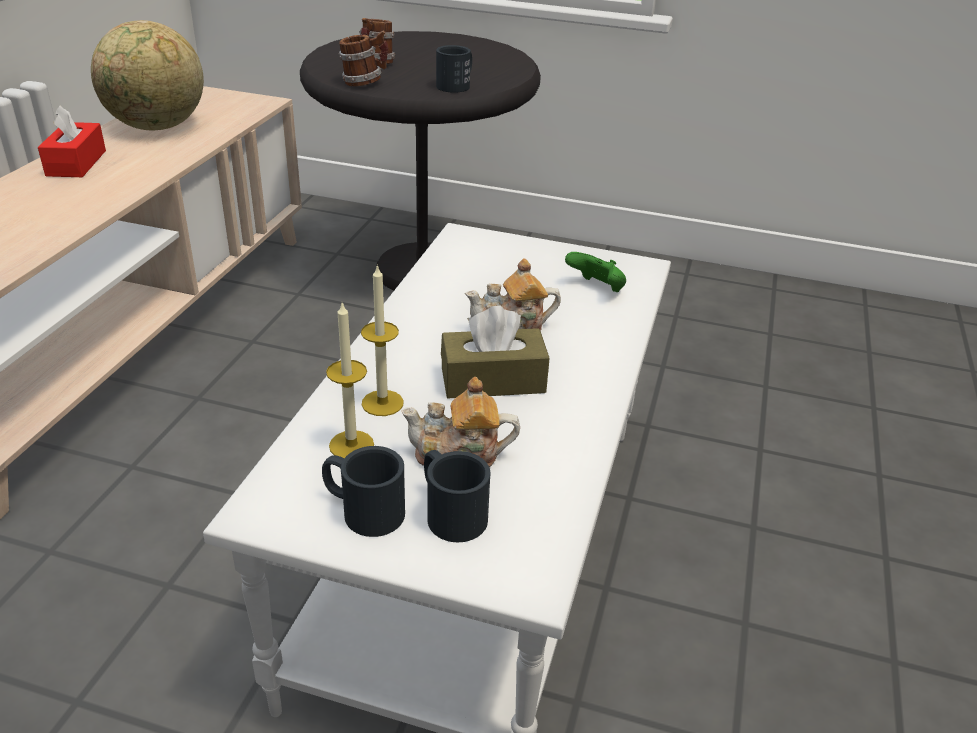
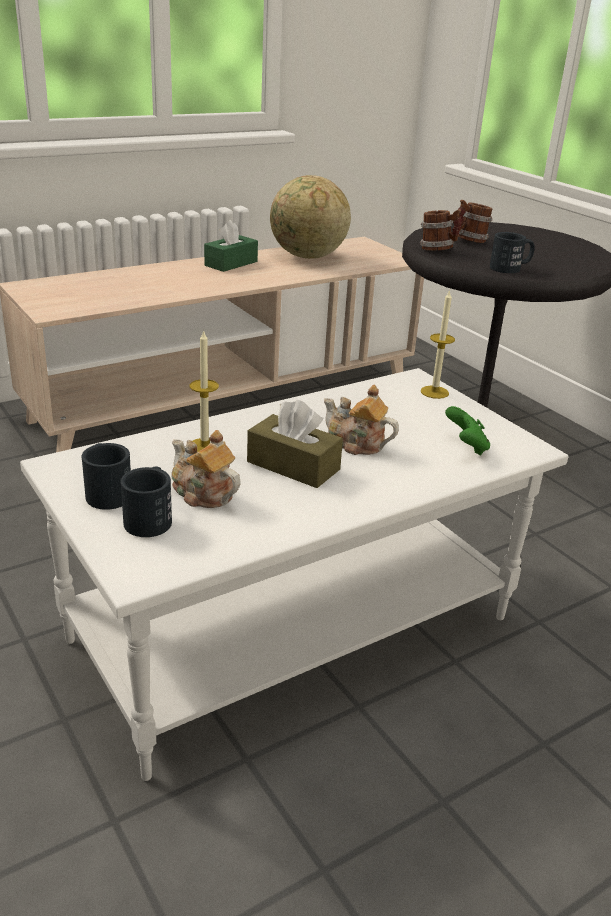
camera: 40 degrees right, 5 degrees down
red tissue box [38,105,106,177] -> green tissue box [204,220,258,272]
candle [326,303,374,458] -> candle moved to [421,289,455,399]

